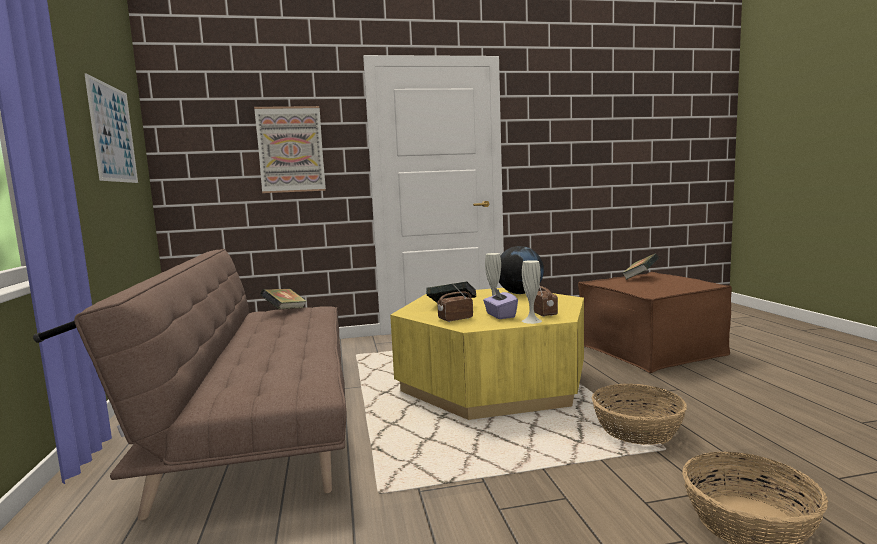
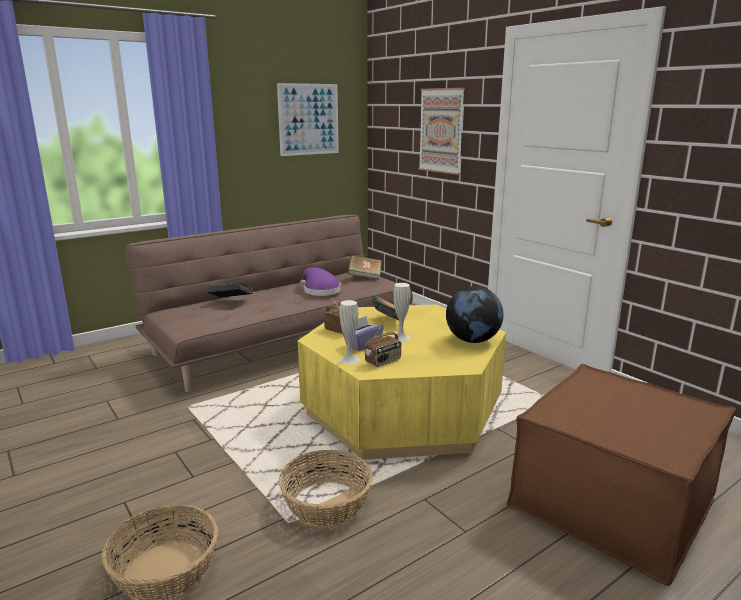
camera: 65 degrees right, 10 degrees up
book [623,253,659,280] -> book moved to [207,283,253,298]
none -> purple hat [300,267,341,296]

